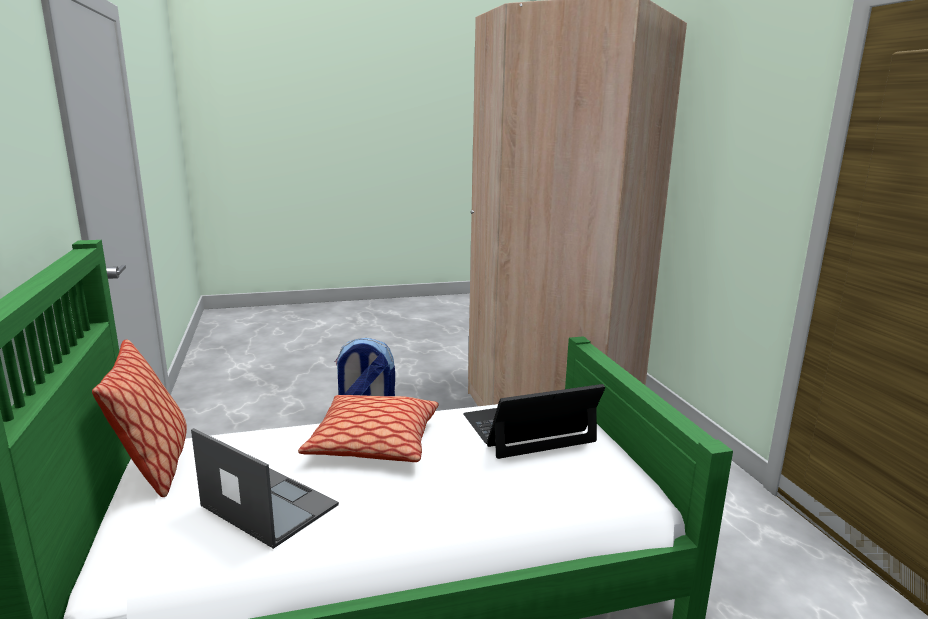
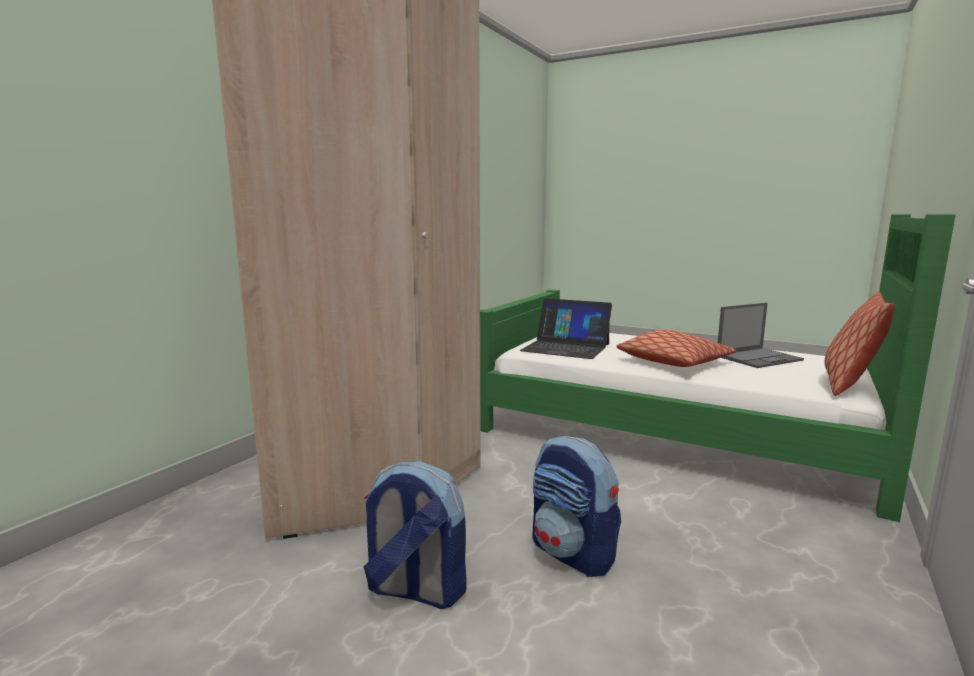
camera: 135 degrees left, 5 degrees down
laptop [191,428,339,549] -> laptop turned 105 degrees counterclockwise [718,303,804,368]
none -> backpack [363,461,467,609]

